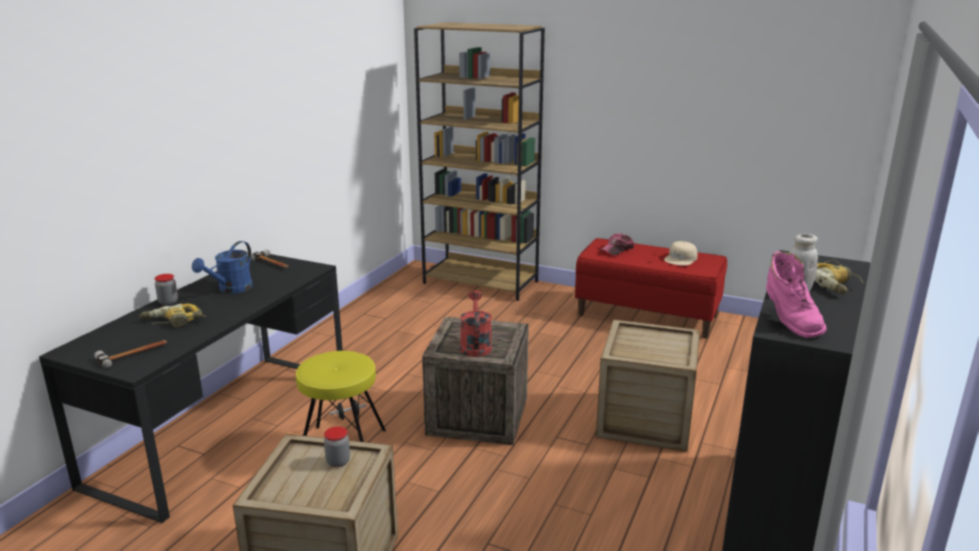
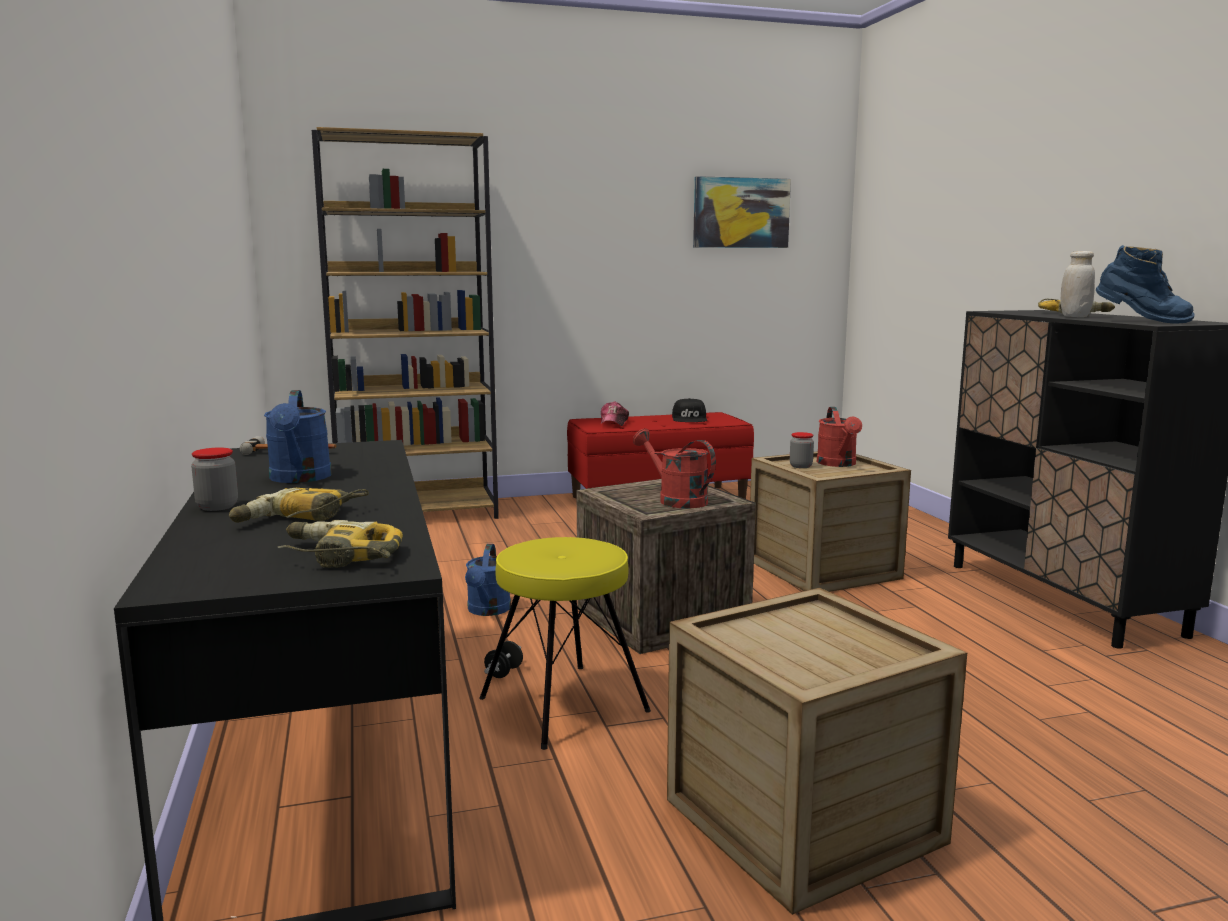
camera: 40 degrees left, 10 degrees down
hammer [94,340,167,368] -> power drill [278,520,403,568]
jar [324,427,350,467] -> jar moved to [790,432,814,468]
beige cap [664,241,697,265] -> black cap [672,398,707,422]
pink boot [766,251,827,338] -> blue boot [1096,245,1194,324]
none -> blue watering can [465,544,511,616]
none -> picture [693,176,791,248]
none -> red watering can [817,407,862,467]

